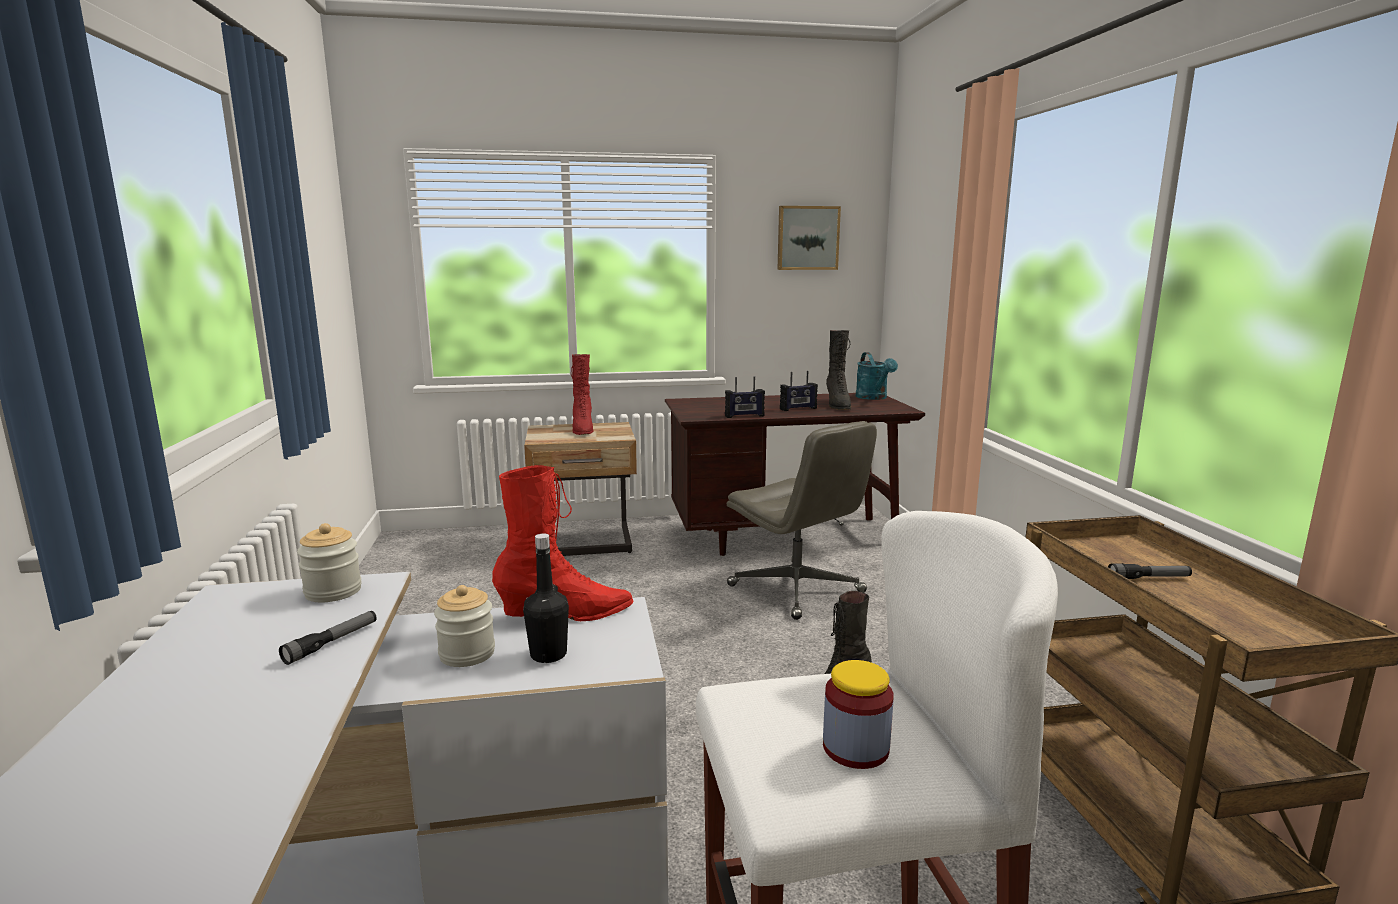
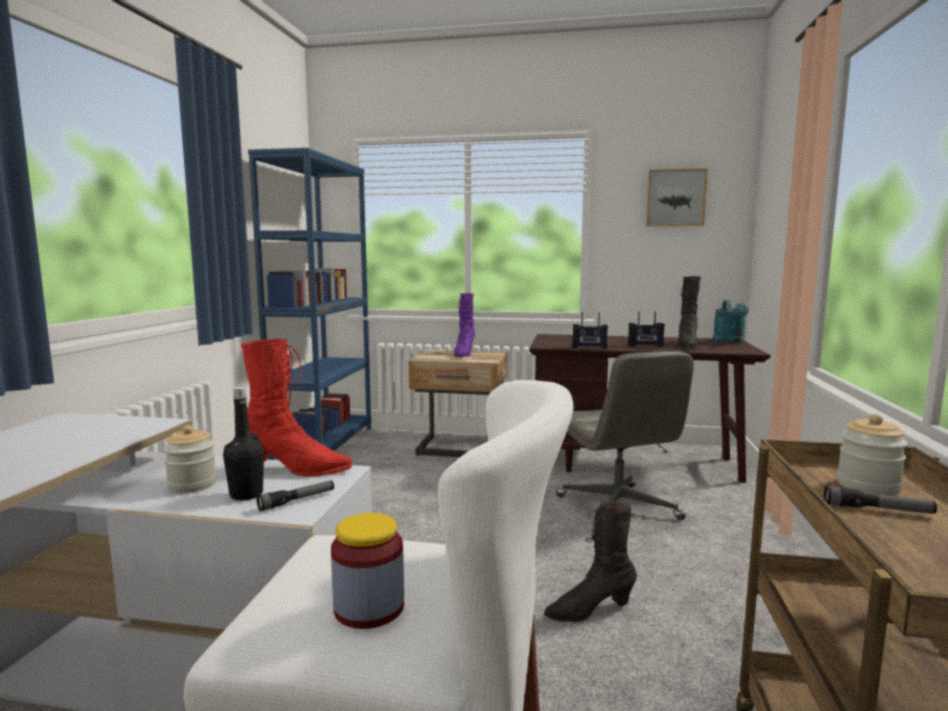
camera: 20 degrees right, 5 degrees down
flashlight [279,611,377,665] -> flashlight moved to [257,480,334,511]
jar [297,523,362,602] -> jar moved to [837,414,908,496]
red boot [571,354,594,435] -> purple boot [454,293,475,357]
none -> blue bookcase [248,148,371,460]

